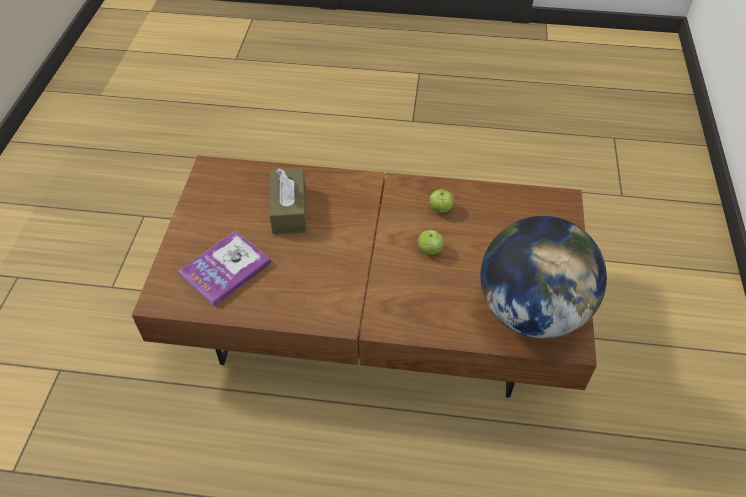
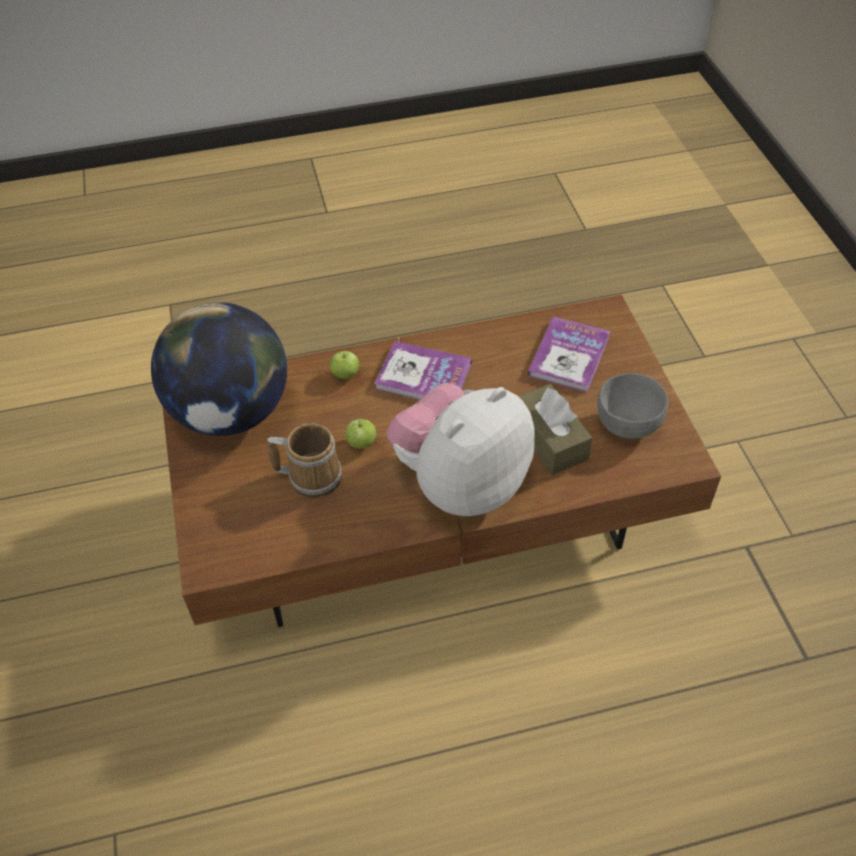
camera: 160 degrees right, 0 degrees up
apple [429,189,454,213] -> apple moved to [329,351,359,379]
none -> mug [267,423,342,498]
none -> book [374,341,472,400]
none -> plush toy [386,383,535,516]
none -> grey bowl [597,373,668,439]

